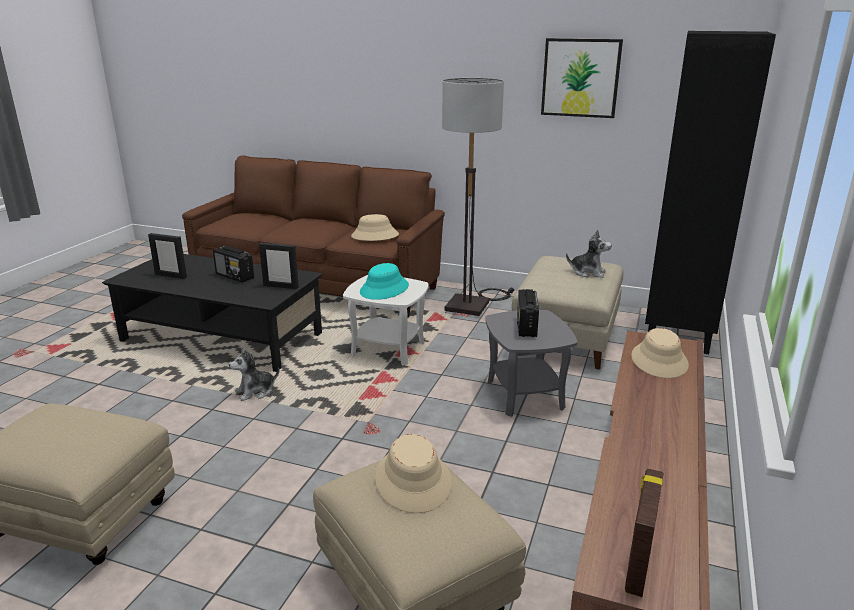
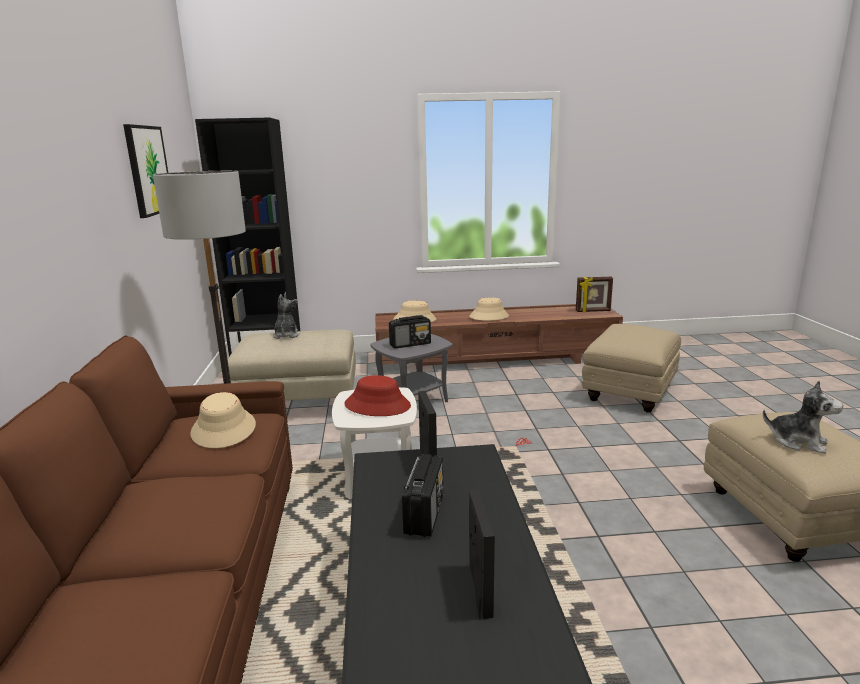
camera: 115 degrees left, 5 degrees down
plush toy [229,348,279,401] -> plush toy moved to [763,380,843,454]
turquoise hat [360,263,409,300] -> red hat [344,375,411,416]
beige hat [375,434,452,513] -> beige hat moved to [469,297,509,321]

